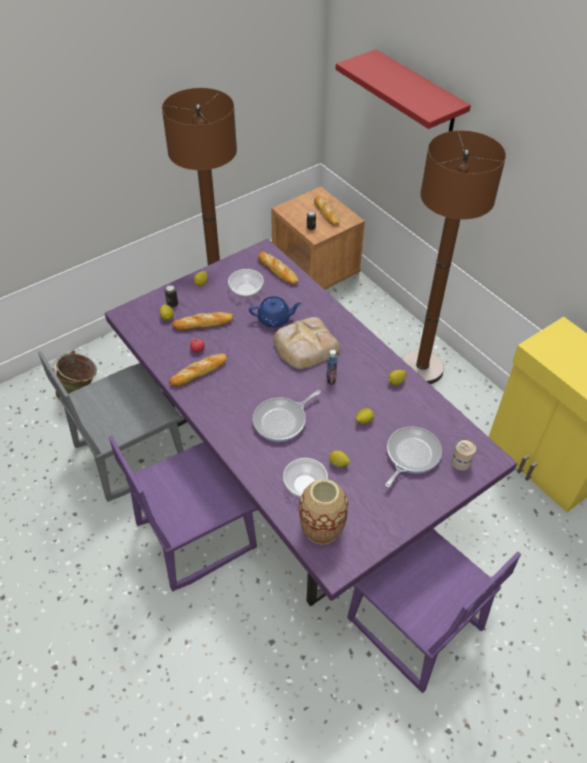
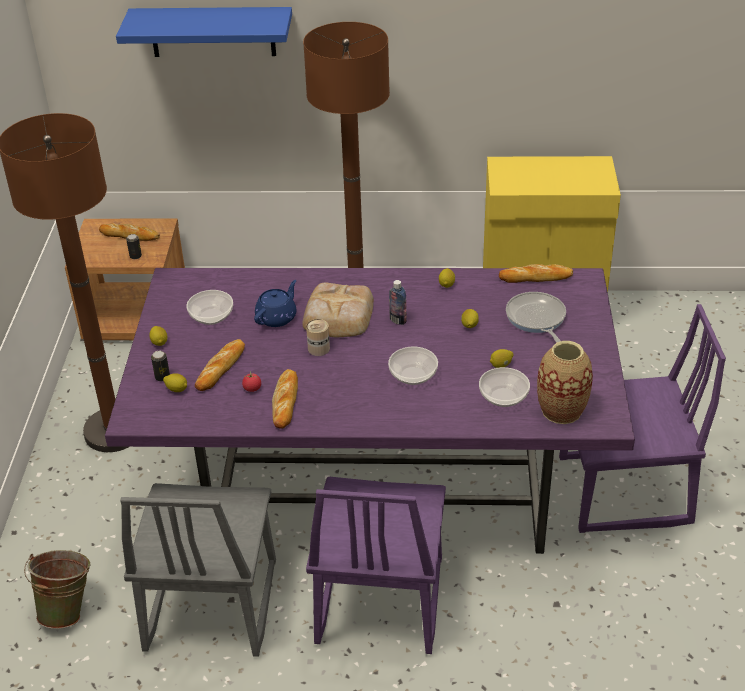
camera: 50 degrees left, 10 degrees down
frying pan [253,390,321,442] -> bowl [388,346,438,385]
bread [258,251,299,285] -> bread moved to [499,264,573,283]
red shelf [336,49,471,131] -> blue shelf [116,7,292,57]
can [451,439,476,471] -> can moved to [306,319,330,356]

